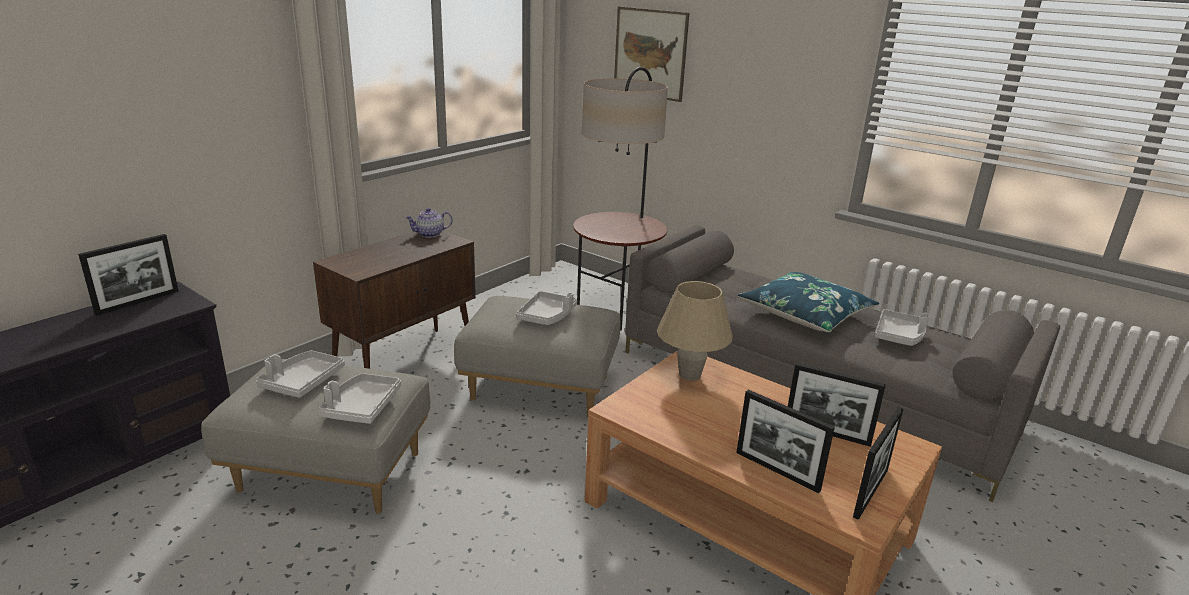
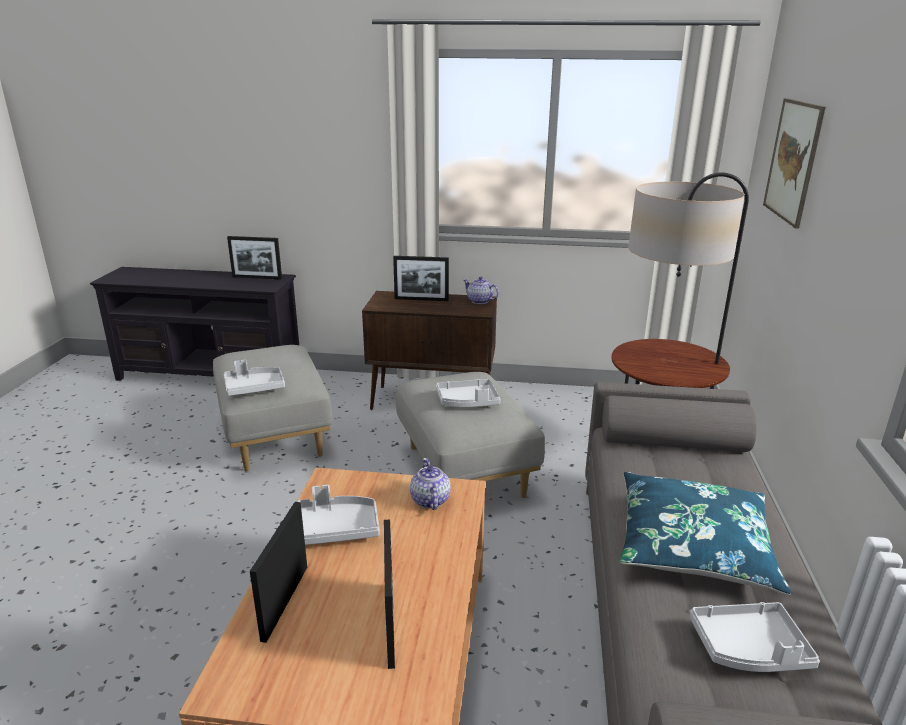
camera: 60 degrees right, 0 degrees up
grey tray [256,350,345,398] -> grey tray moved to [298,485,380,545]
beige table lamp [657,281,733,381] -> teapot [410,458,451,510]
picture frame [853,407,903,520] -> picture frame moved to [393,256,449,301]

